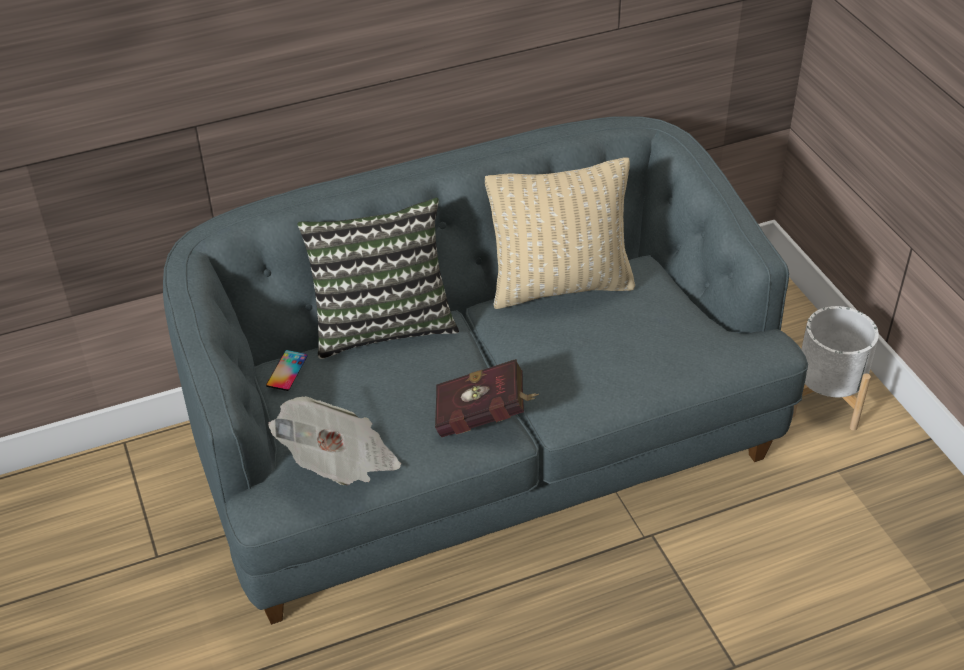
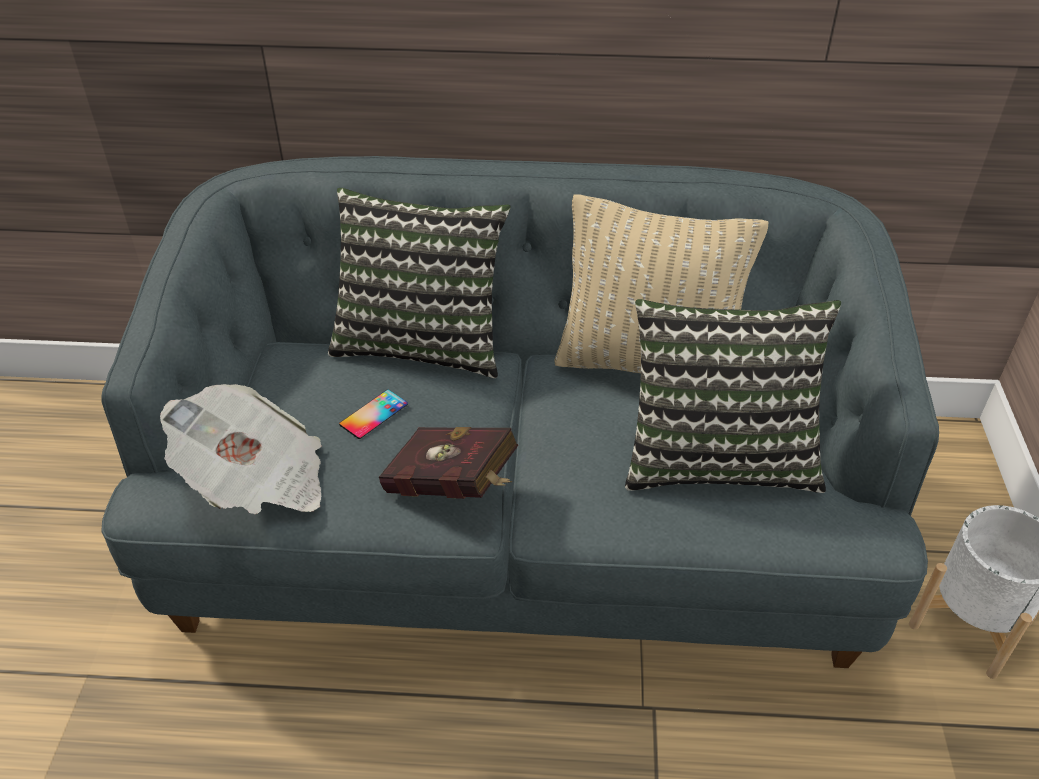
camera: 25 degrees right, 0 degrees up
phone [266,350,308,391] -> phone moved to [339,389,408,439]
none -> pillow [625,299,841,493]

